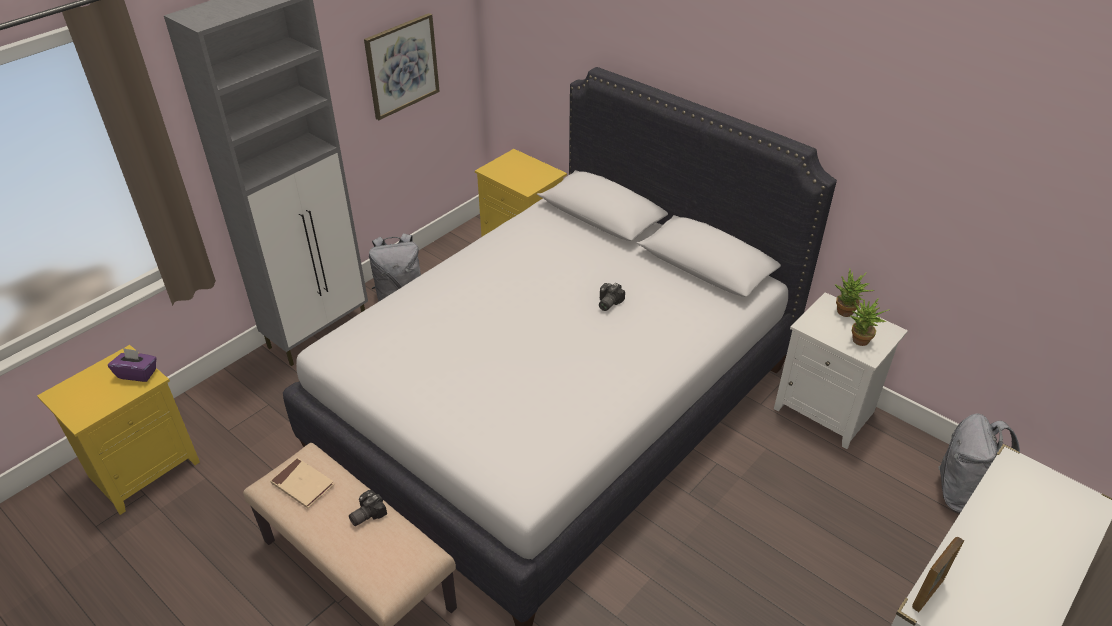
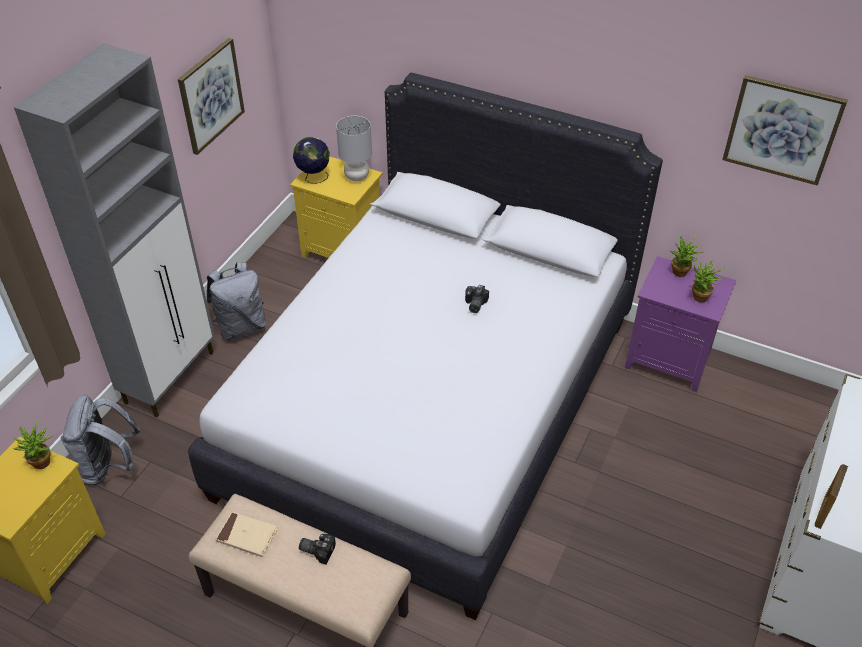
camera: 15 degrees left, 5 degrees up
purple tissue box [108,348,156,382] -> potted plant [13,419,54,469]
camera [349,490,387,526] -> camera turned 75 degrees clockwise [299,534,336,565]
white nightstand [774,292,908,449] -> purple nightstand [625,256,736,392]
grey backpack [938,414,1020,514] -> grey backpack moved to [61,395,141,485]
none -> globe [293,137,330,184]
none -> grey table lamp [336,116,372,181]
none -> picture [722,75,848,185]

